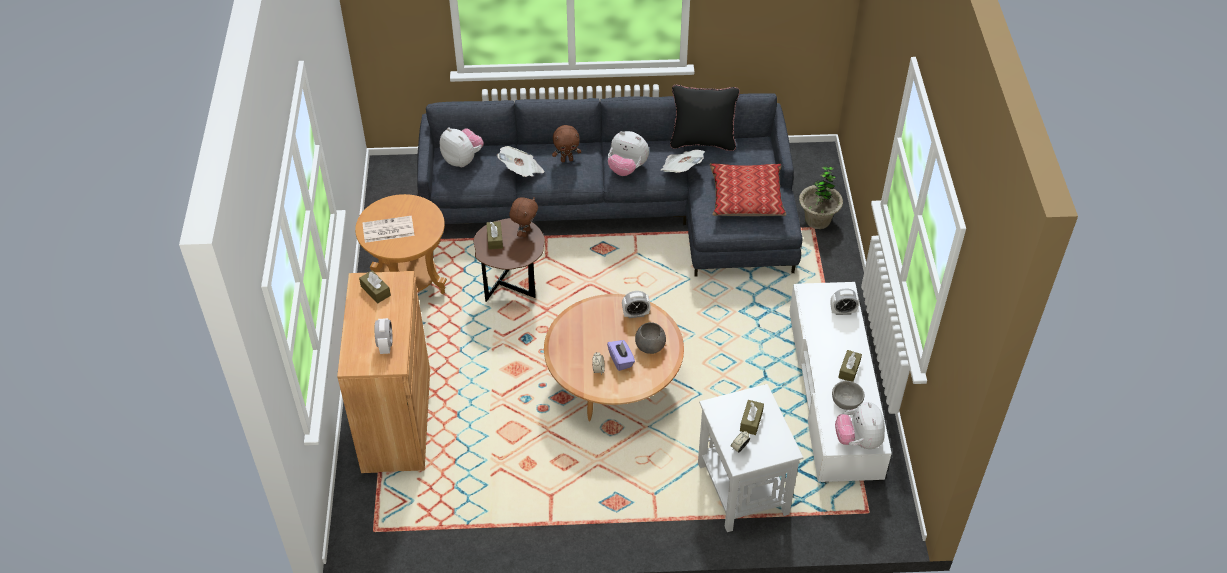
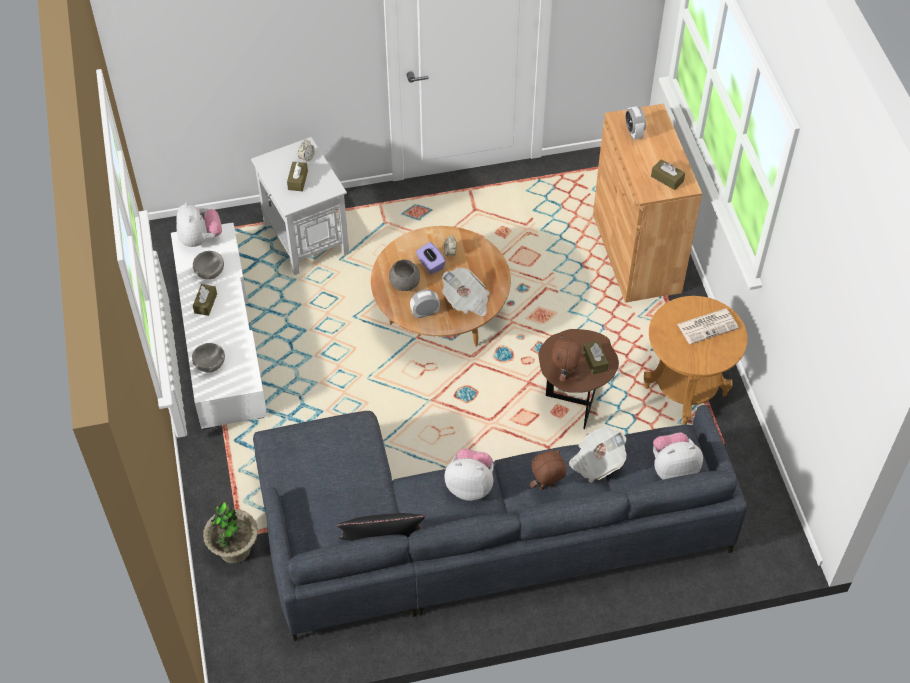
camera: 170 degrees right, 5 degrees up
plush toy [440,127,484,167] -> plush toy turned 135 degrees clockwise [653,432,703,480]
newspaper [661,149,705,173] -> newspaper moved to [442,267,489,316]
pillow [710,163,786,216] -> none
alarm clock [830,288,859,315] -> grey bowl [192,343,225,373]

